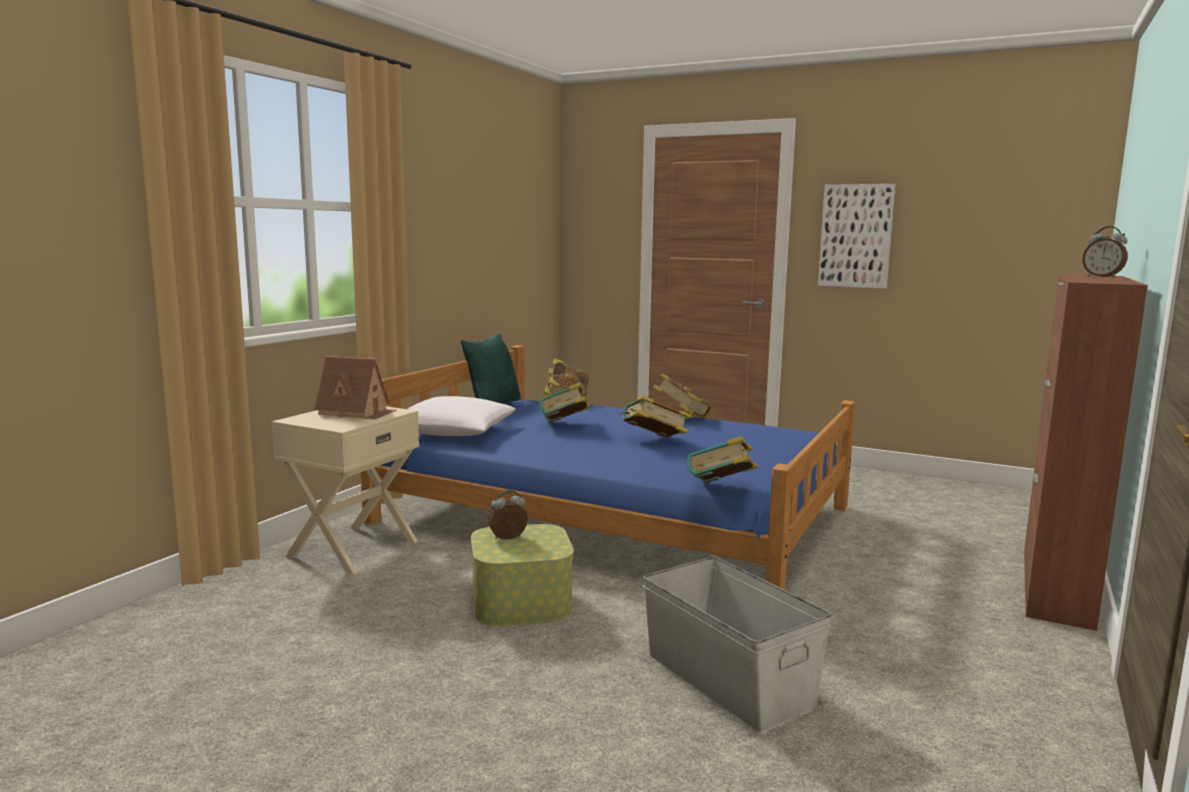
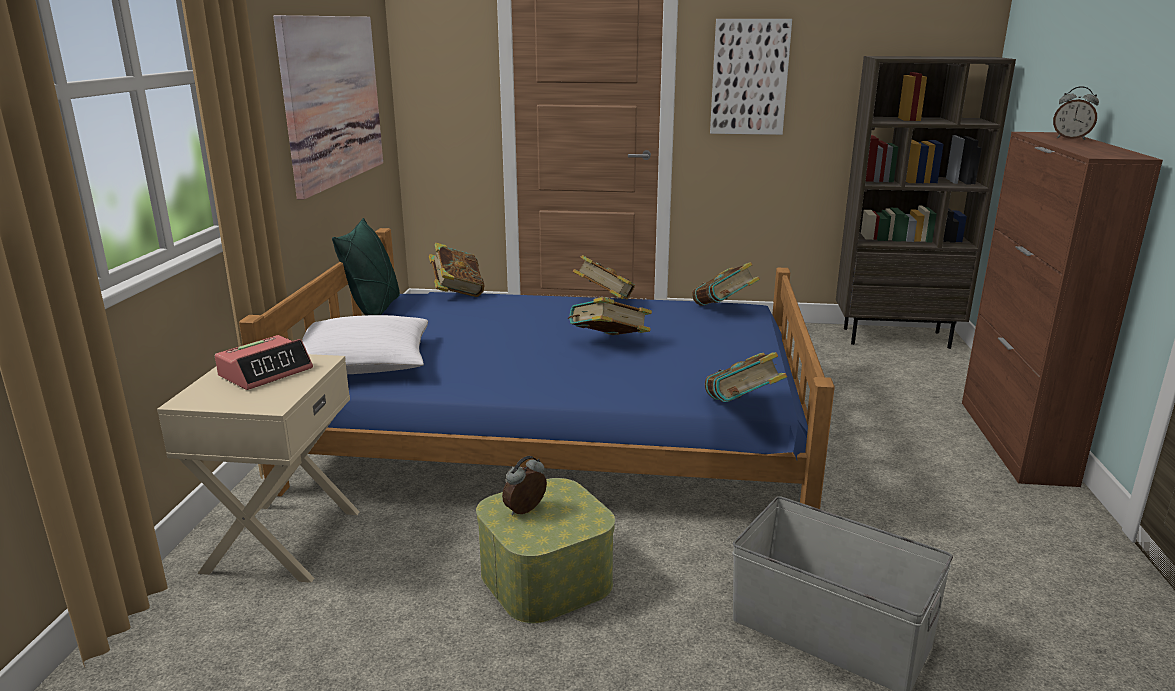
camera: 20 degrees left, 10 degrees up
toy house [314,356,397,419] -> alarm clock [215,335,313,390]
book [539,383,590,422] -> book moved to [692,262,760,306]
none -> picture [273,15,383,200]
none -> brown bookcase [836,56,1016,349]

